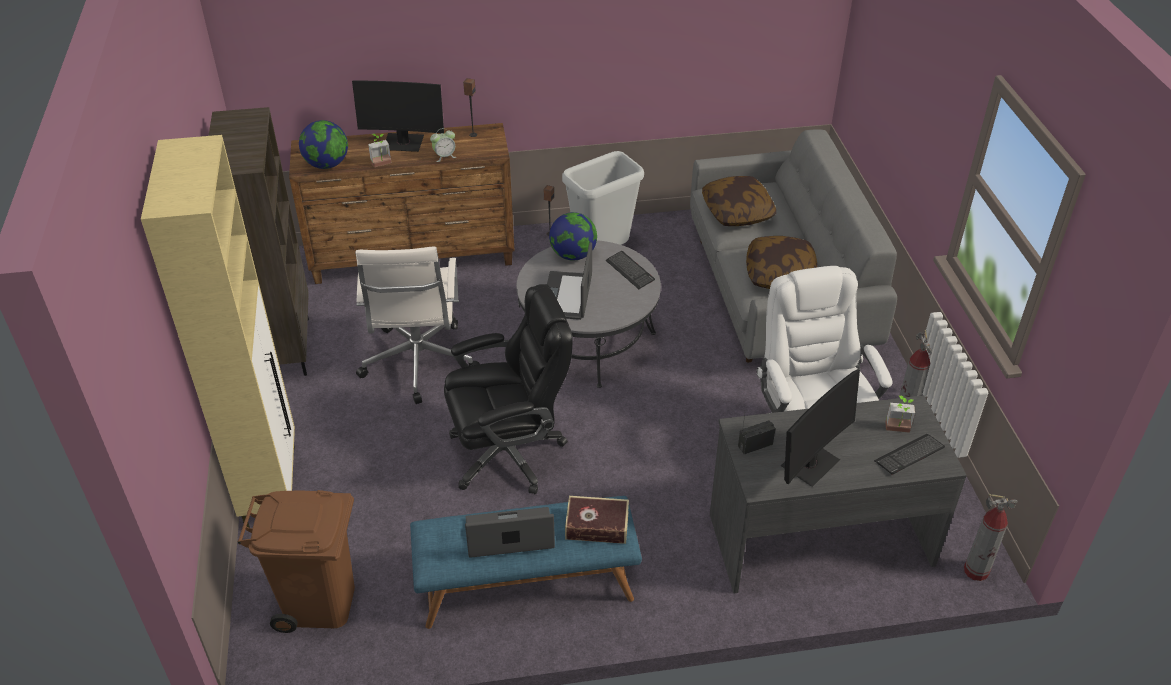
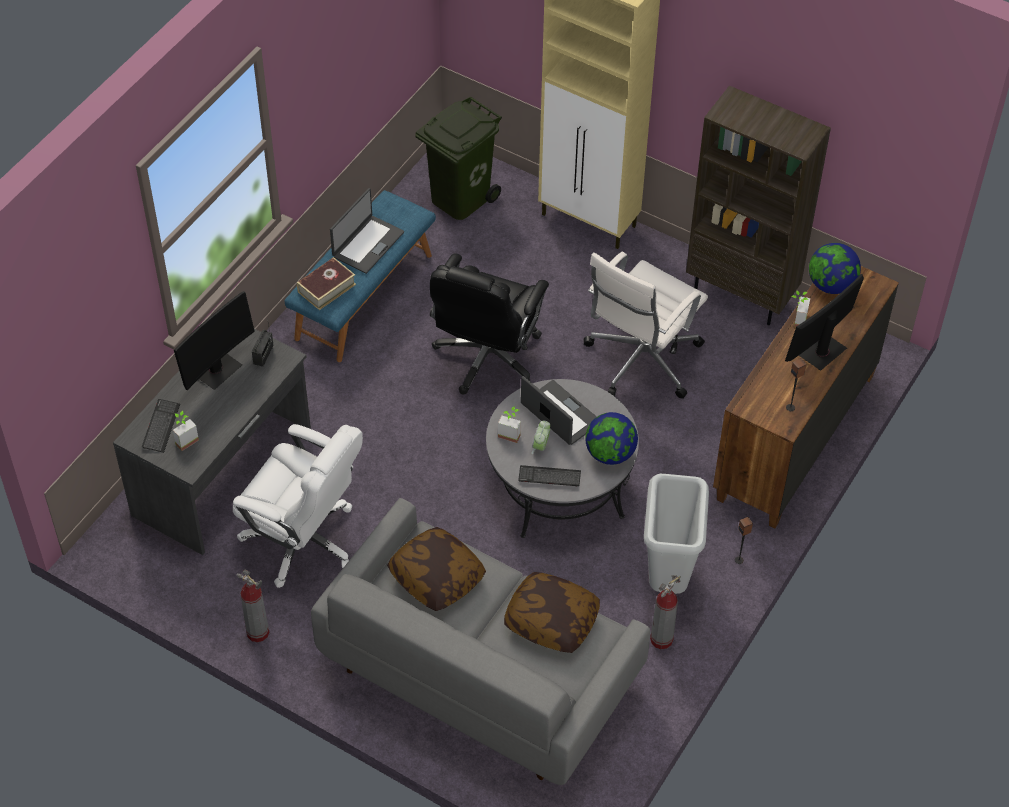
camera: 130 degrees right, 10 degrees up
brown trash can [238,490,355,633] -> green trash can [415,97,502,220]
white office chair [355,247,480,404] -> white office chair turned 90 degrees counterclockwise [584,252,708,398]
alarm clock [430,128,456,162] -> alarm clock moved to [531,421,550,454]
monitor [781,369,860,487] -> monitor turned 135 degrees counterclockwise [174,291,255,390]
fire extinguisher [964,494,1018,581] -> fire extinguisher moved to [650,575,681,649]
none -> potted plant [498,406,521,443]

